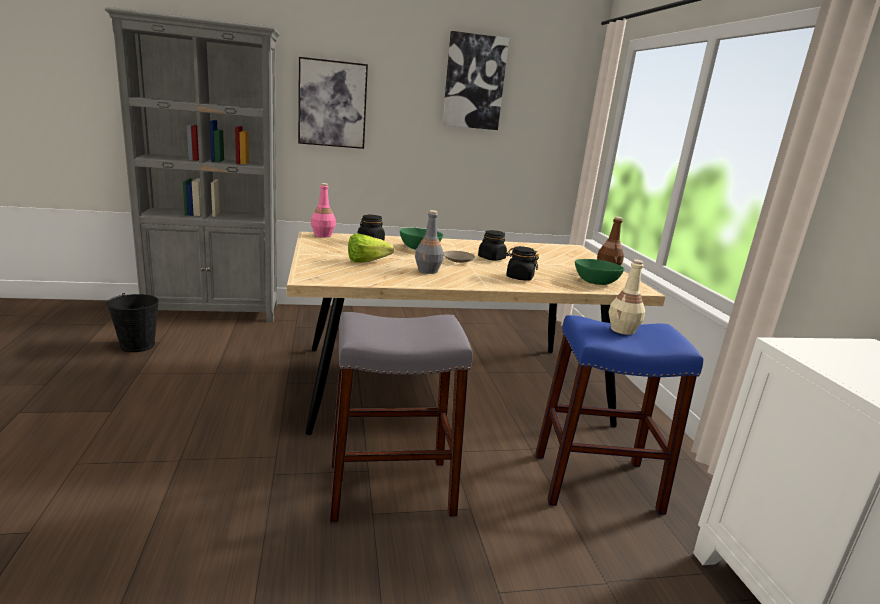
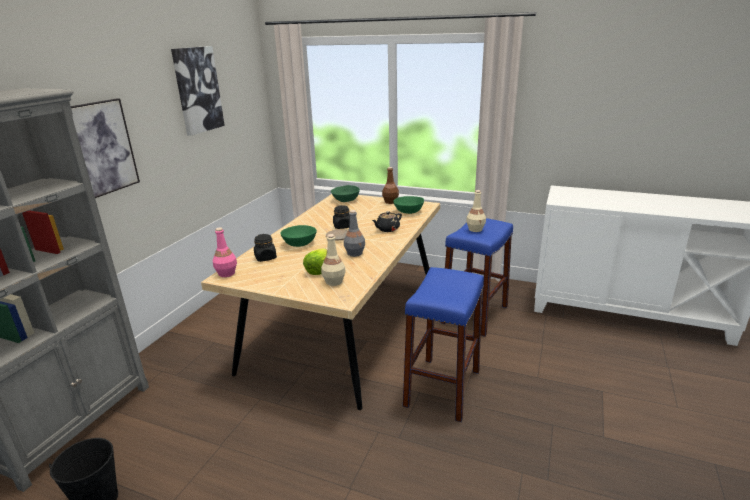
camera: 55 degrees left, 5 degrees up
grey stool [330,312,473,522] -> blue stool [403,267,484,422]
black jar [506,246,539,281] -> black teapot [372,211,402,232]
none -> beige bottle [321,234,345,286]
none -> green bowl [331,185,360,202]

